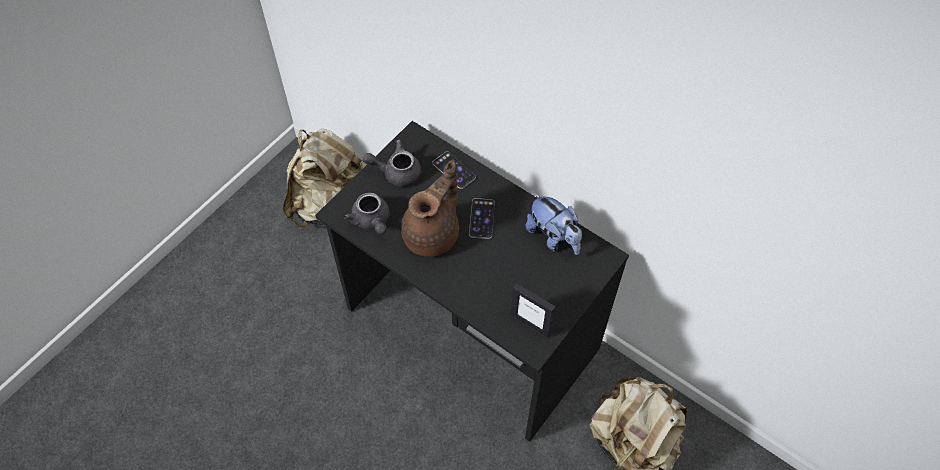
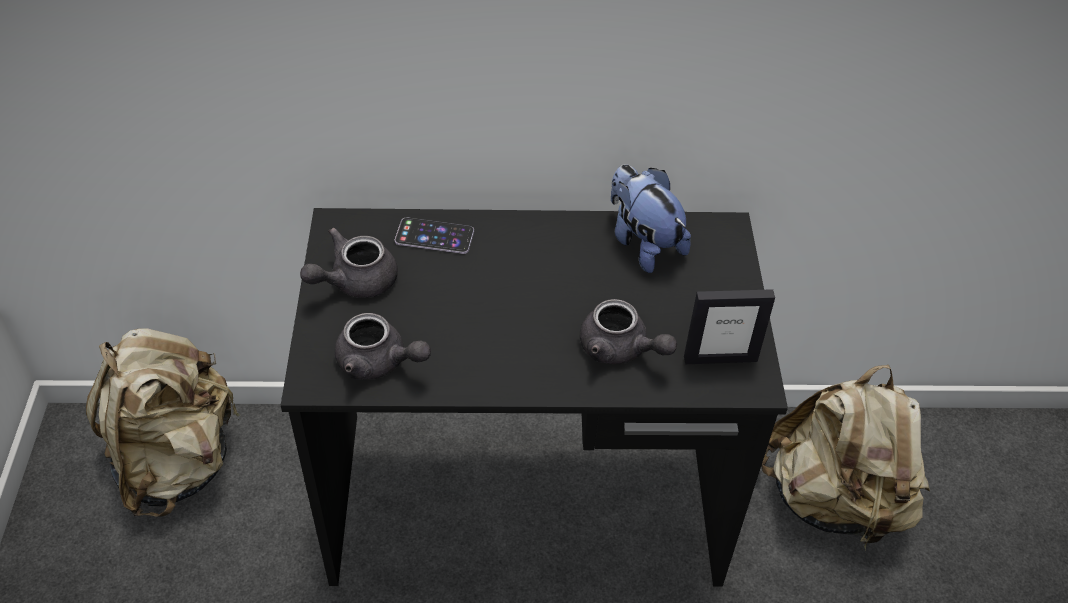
camera: 40 degrees left, 10 degrees down
brown teapot [401,160,459,257] -> none
phone [469,198,495,239] -> none
plush toy [526,192,582,255] -> plush toy turned 135 degrees counterclockwise [611,164,691,273]
none -> grey teapot [580,299,677,364]

